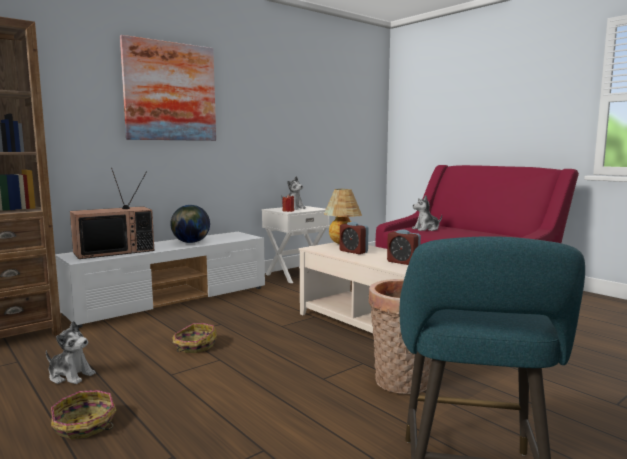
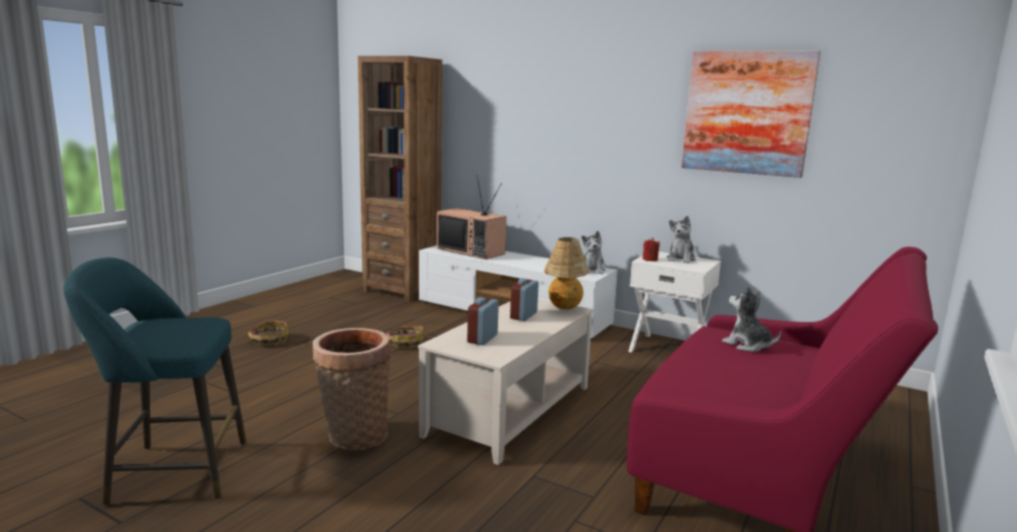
camera: 70 degrees right, 5 degrees up
plush toy [46,321,96,384] -> plush toy moved to [582,231,605,274]
picture [120,35,216,141] -> picture moved to [682,51,820,178]
globe [170,205,210,243] -> none

